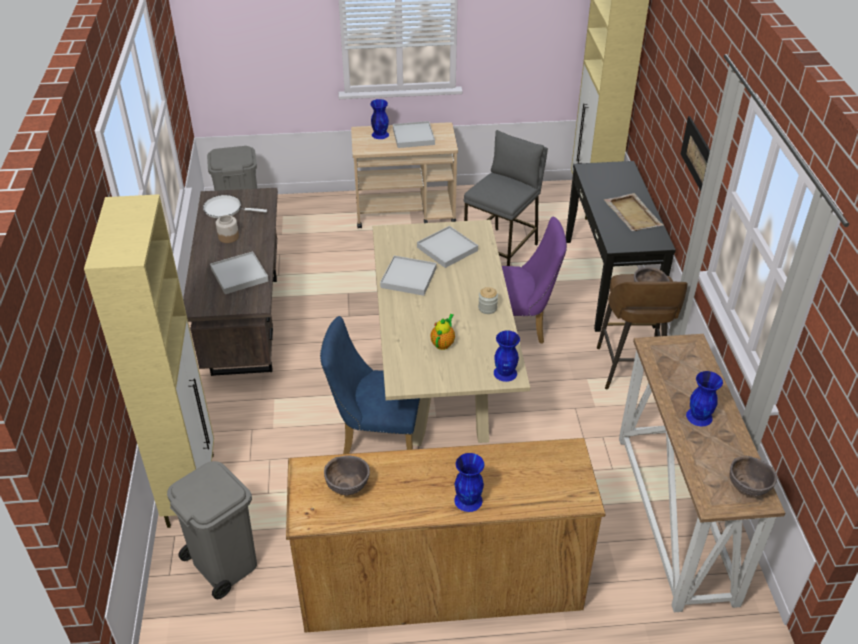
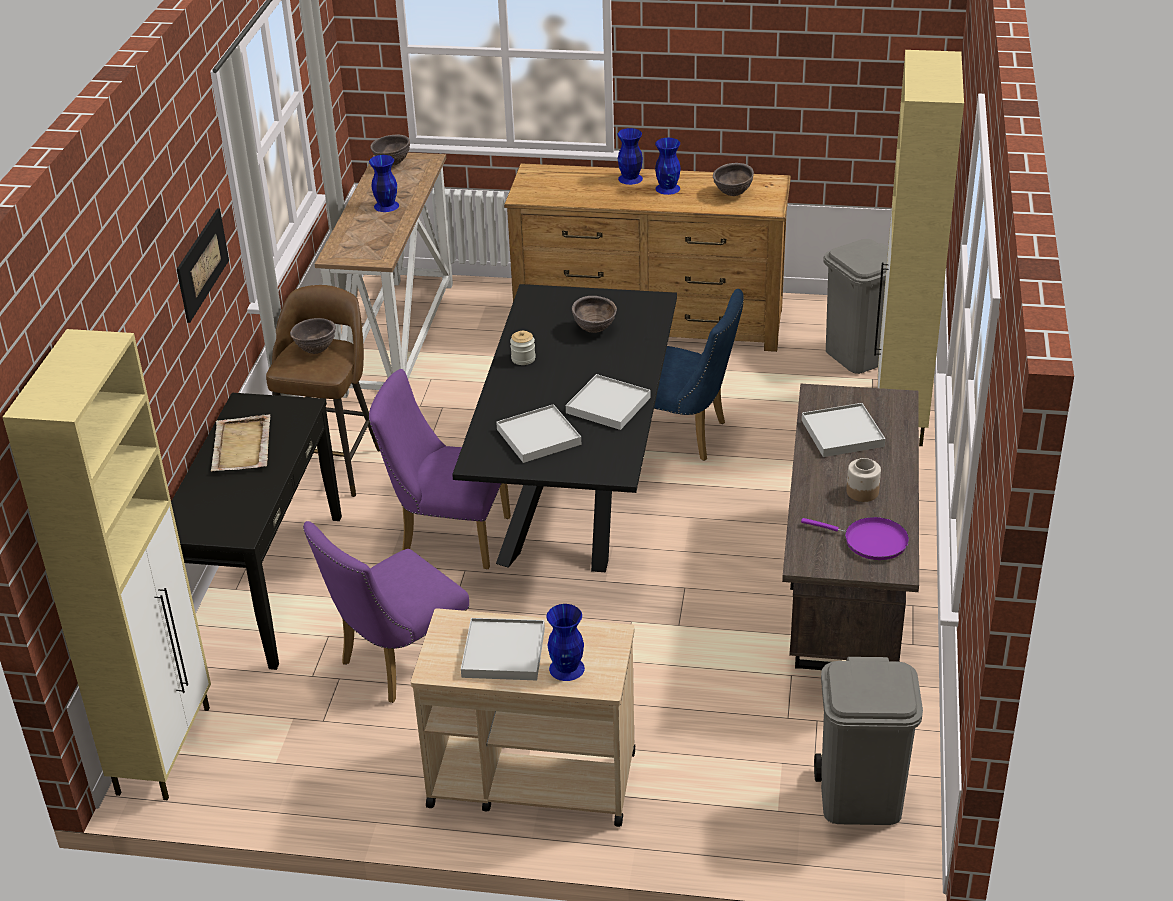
camera: 165 degrees left, 5 degrees down
white frying pan [203,195,267,218] -> purple frying pan [801,517,909,560]
beige dining table [373,220,530,446] -> black dining table [452,284,677,572]
teapot [430,314,455,350] -> brown bowl [572,296,617,333]
grey stool [464,130,548,266] -> purple chair [303,521,469,703]
blue vase [494,330,520,382] -> blue vase moved to [655,138,681,195]

